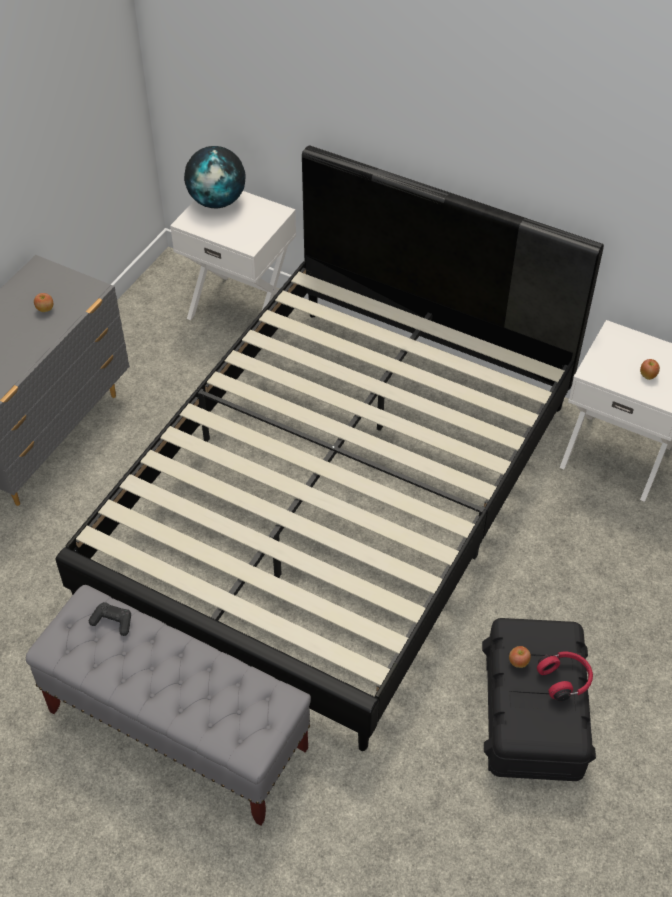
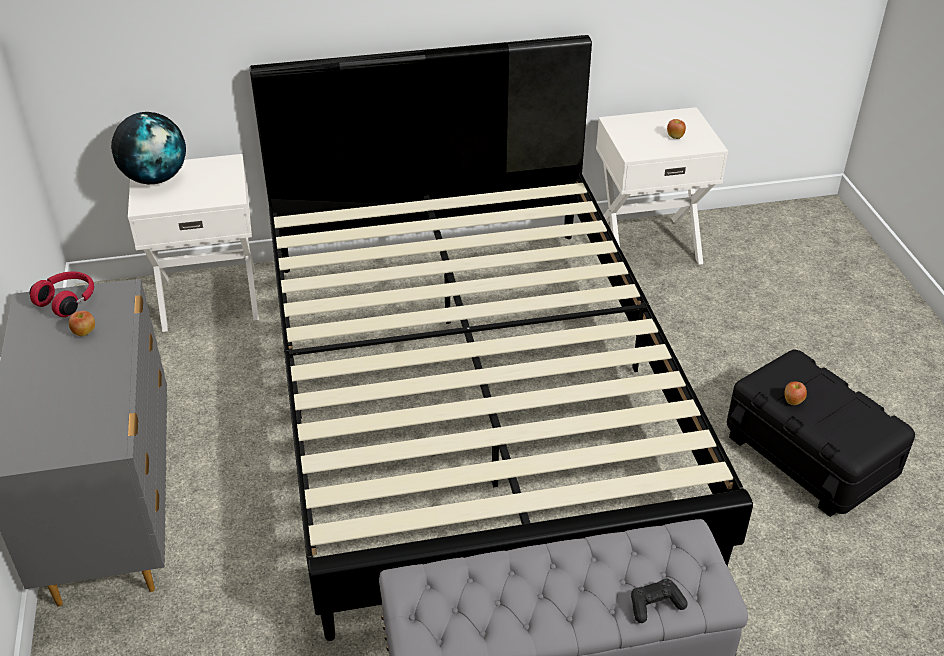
camera: 40 degrees left, 10 degrees down
black game controller [89,602,131,636] -> black game controller moved to [631,579,688,623]
red headphones [537,652,593,701] -> red headphones moved to [29,271,94,317]

